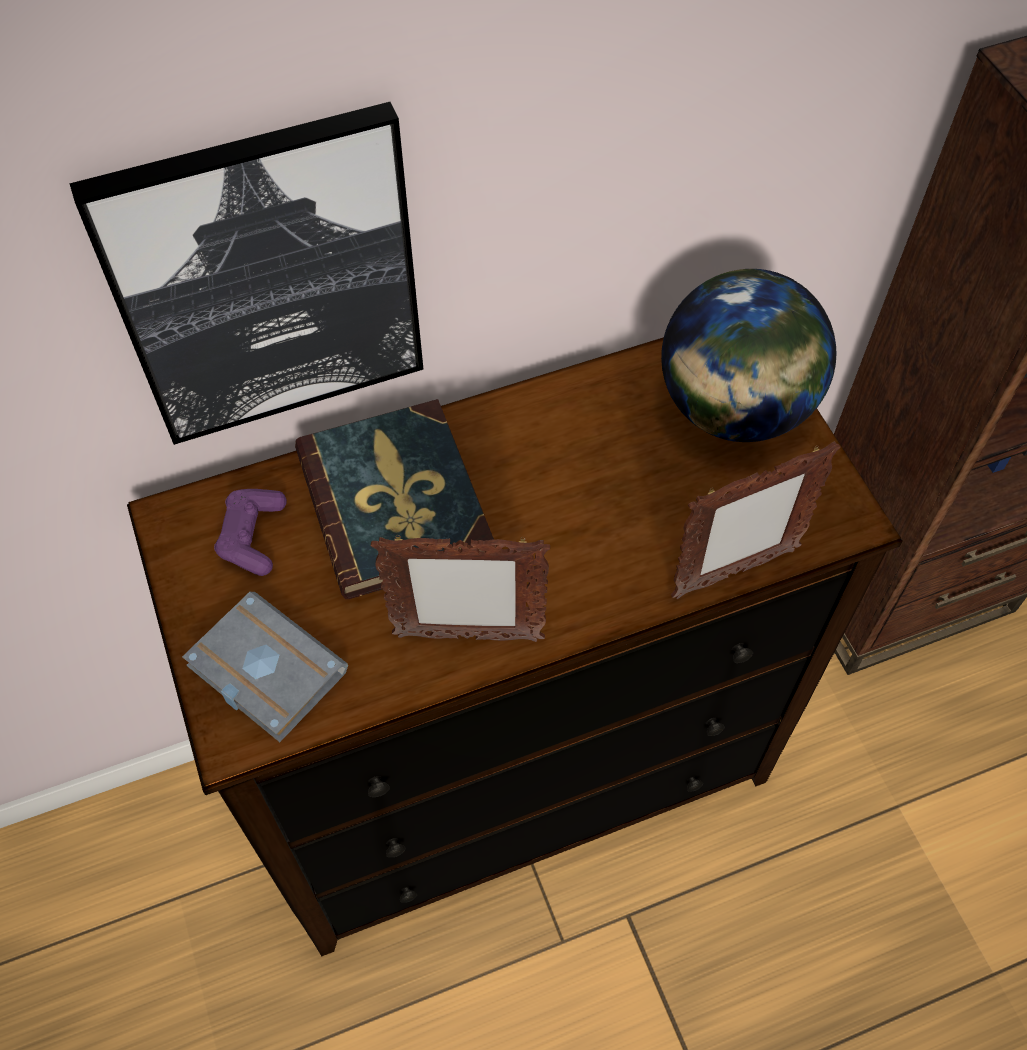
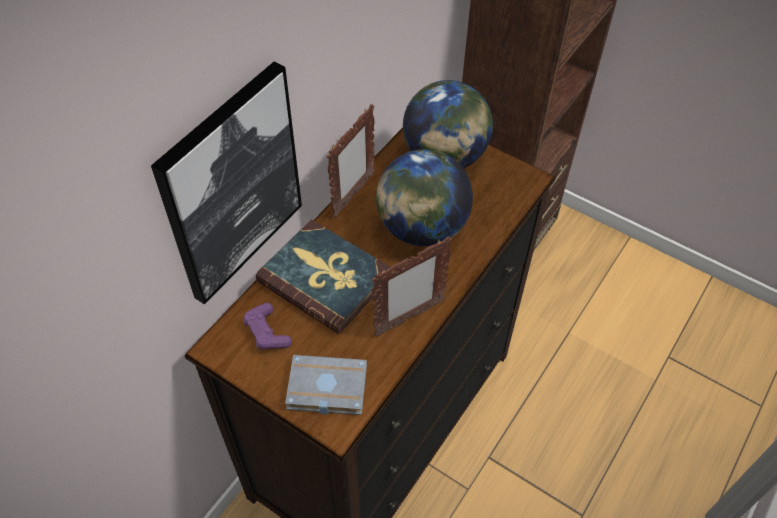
camera: 35 degrees left, 5 degrees down
picture frame [671,441,841,599] -> picture frame moved to [327,104,375,218]
none -> globe [376,149,473,246]

